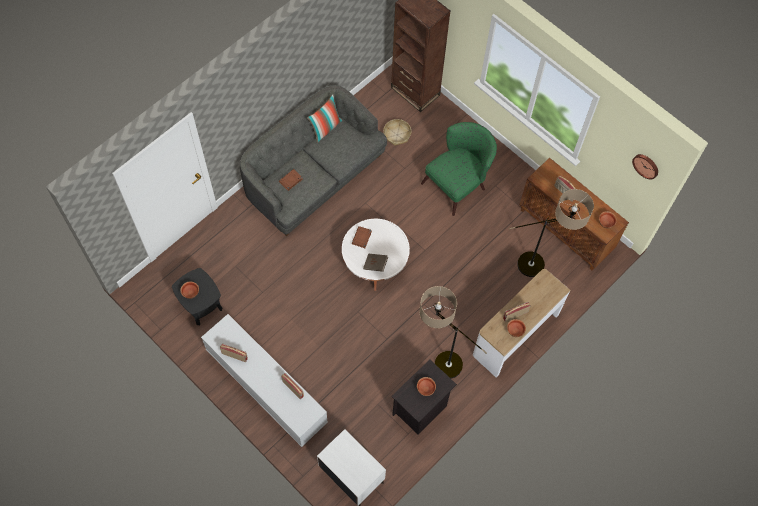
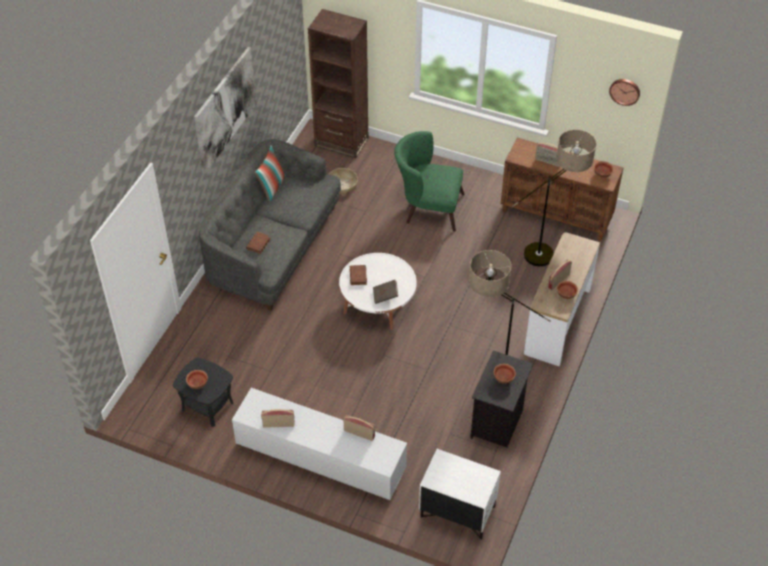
camera: 20 degrees left, 15 degrees down
green armchair [421,122,497,216] -> green armchair turned 105 degrees counterclockwise [394,131,464,232]
none -> picture [194,47,256,173]

